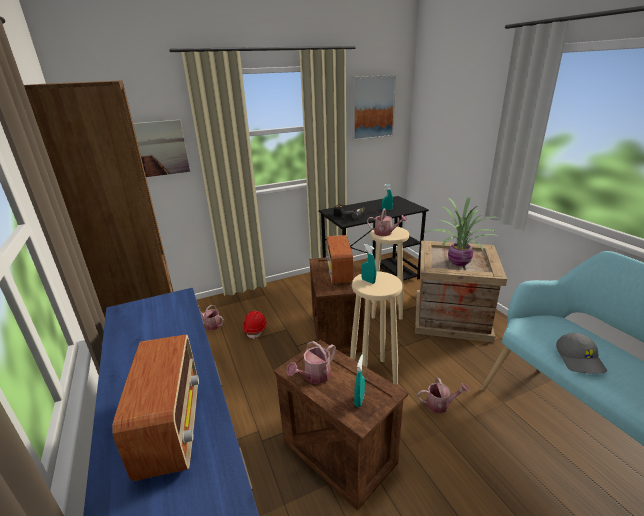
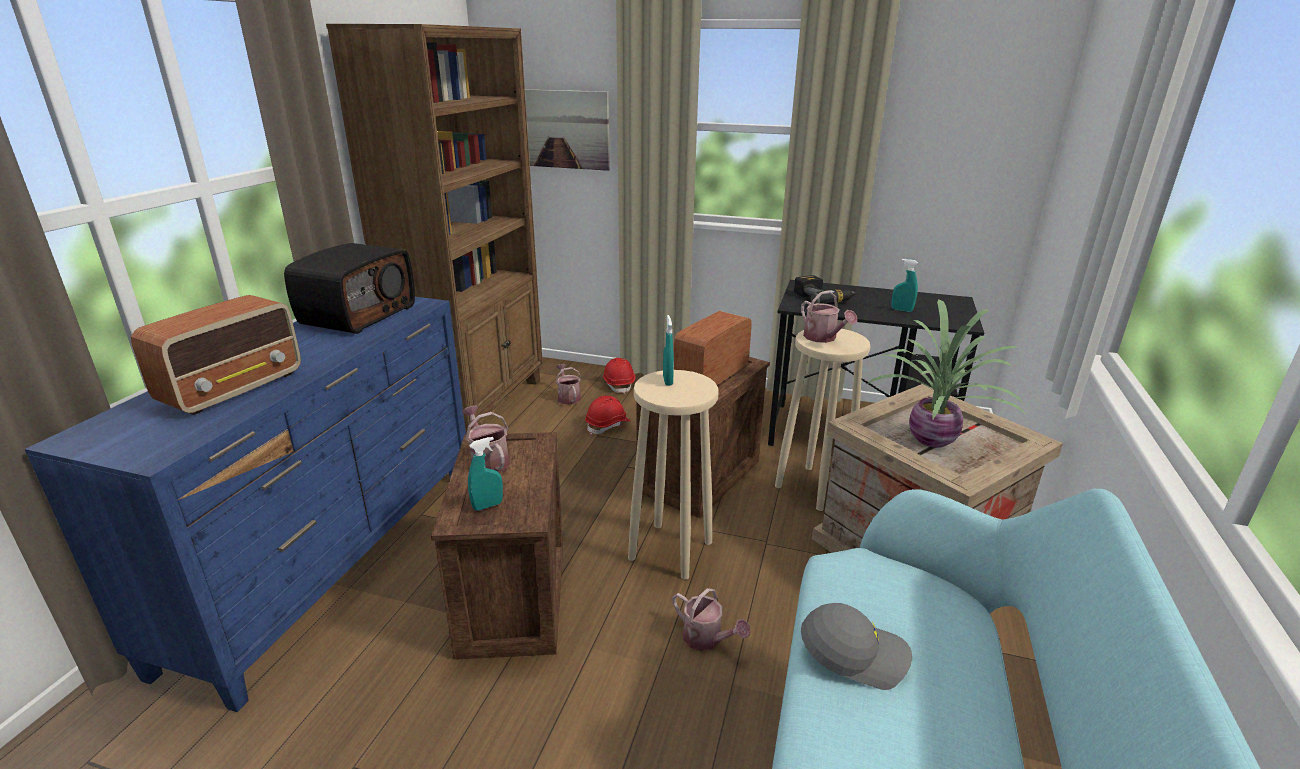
camera: 40 degrees right, 0 degrees up
watering can [286,341,336,384] -> watering can turned 60 degrees clockwise [461,406,510,472]
picture [352,75,396,141] -> none
grey cap [556,333,607,373] -> grey cap turned 120 degrees counterclockwise [801,603,912,690]
none -> radio [284,243,415,334]
none -> red hard hat [603,358,635,394]

